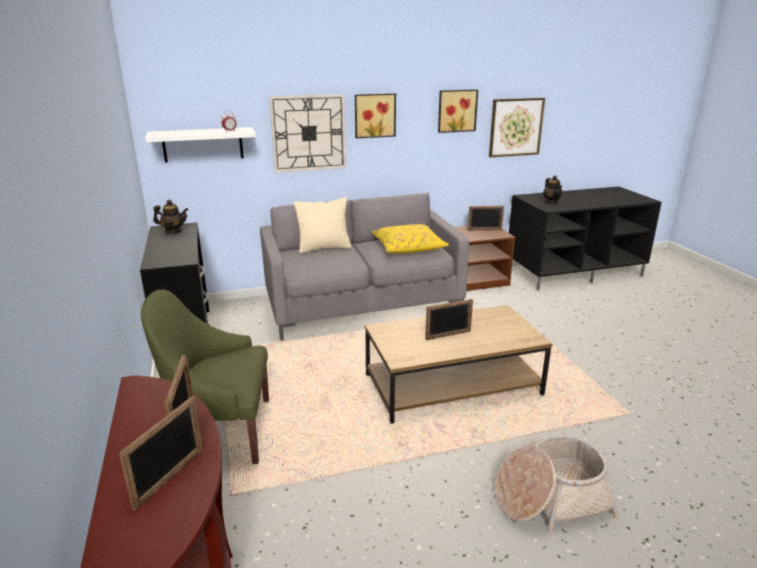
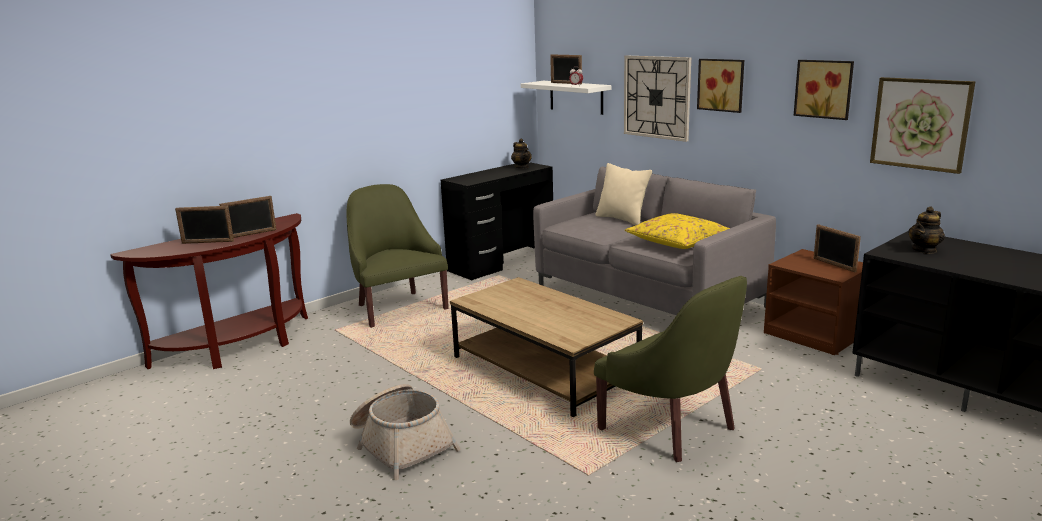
camera: 65 degrees right, 5 degrees down
picture frame [425,299,473,340] -> picture frame moved to [550,54,582,84]
none -> green armchair [594,276,747,462]

